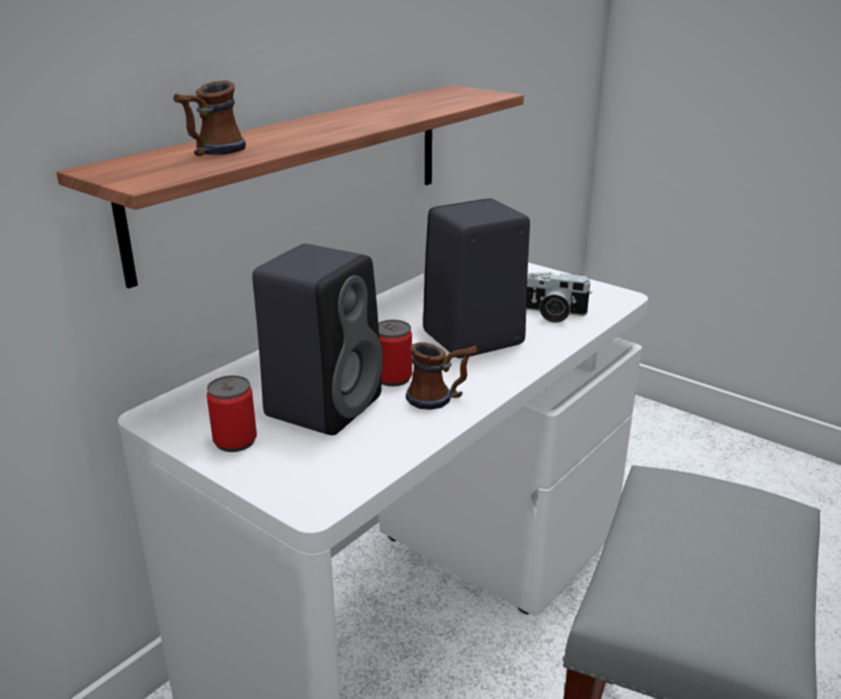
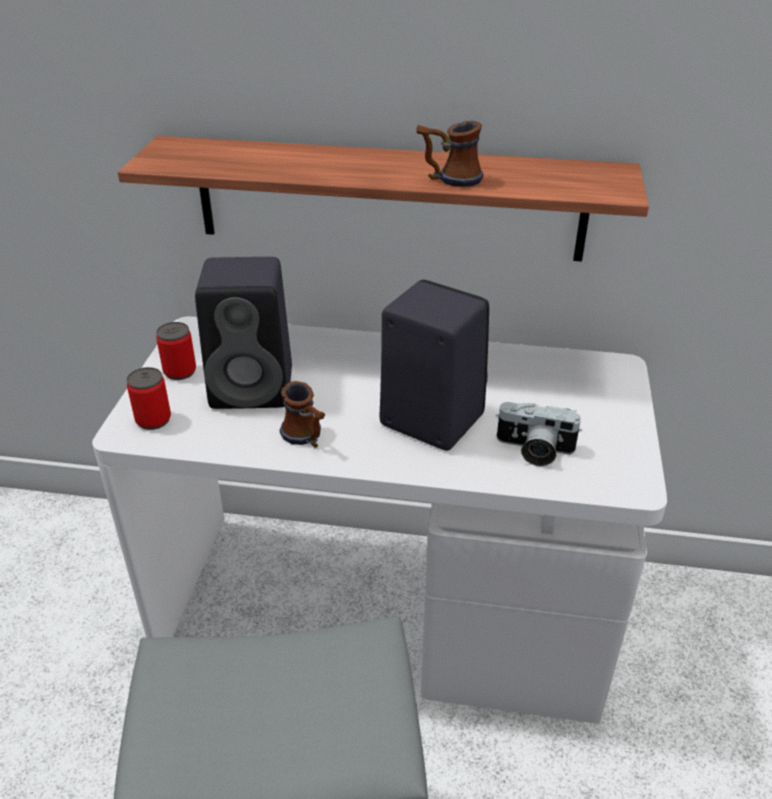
camera: 60 degrees right, 10 degrees up
mug [173,80,246,156] -> mug moved to [416,121,483,186]
can [378,320,412,386] -> can moved to [127,367,171,430]
camera [526,272,592,323] -> camera turned 60 degrees counterclockwise [496,402,582,466]

